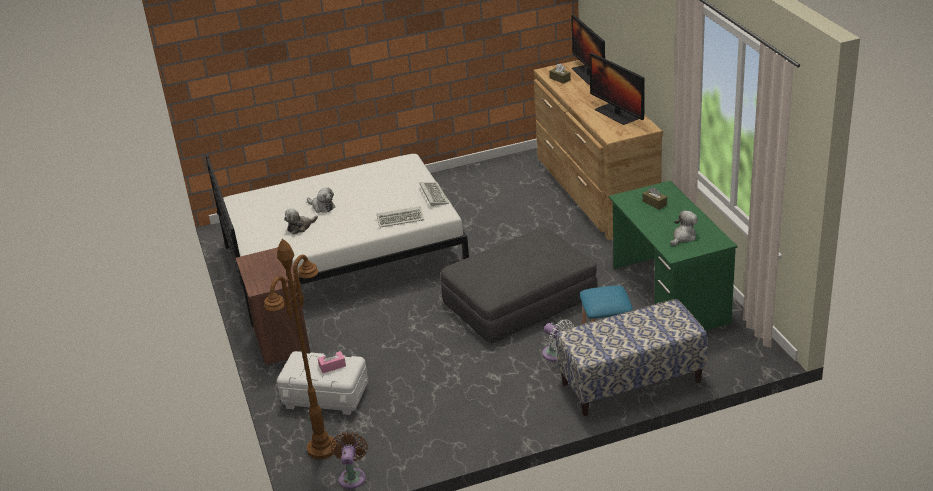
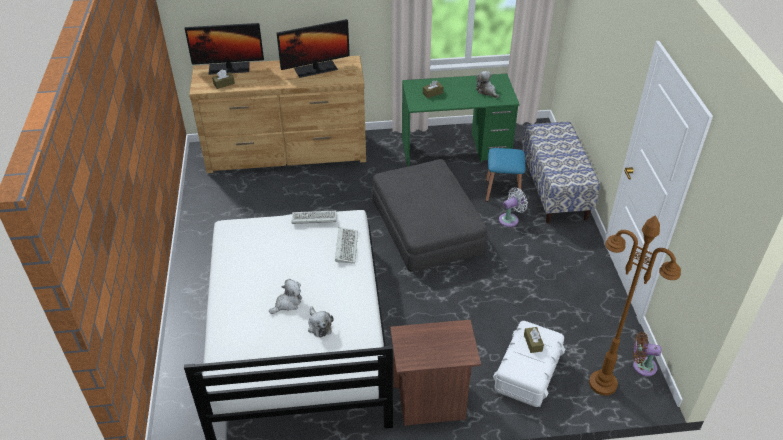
camera: 80 degrees left, 10 degrees up
pink tissue box [318,350,346,373] -> brown tissue box [524,327,544,353]

